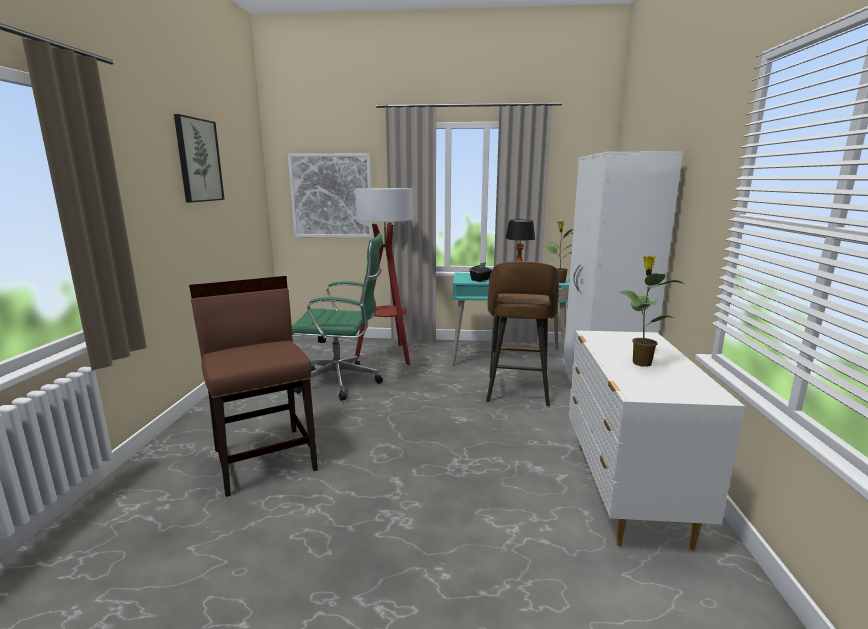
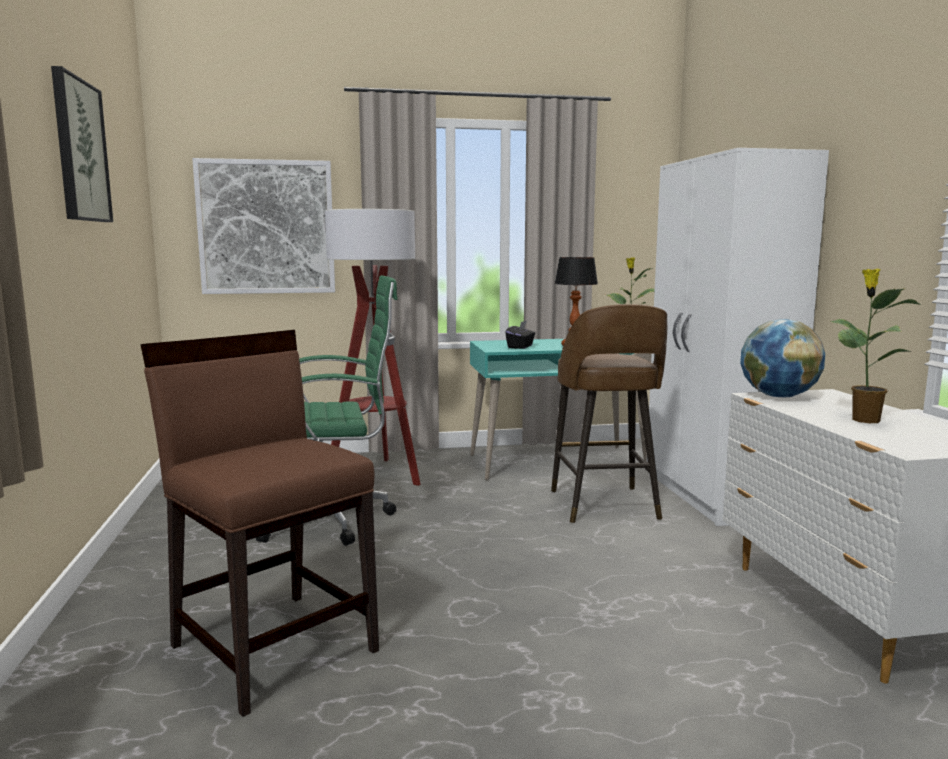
camera: 15 degrees left, 5 degrees down
none -> globe [740,319,825,397]

